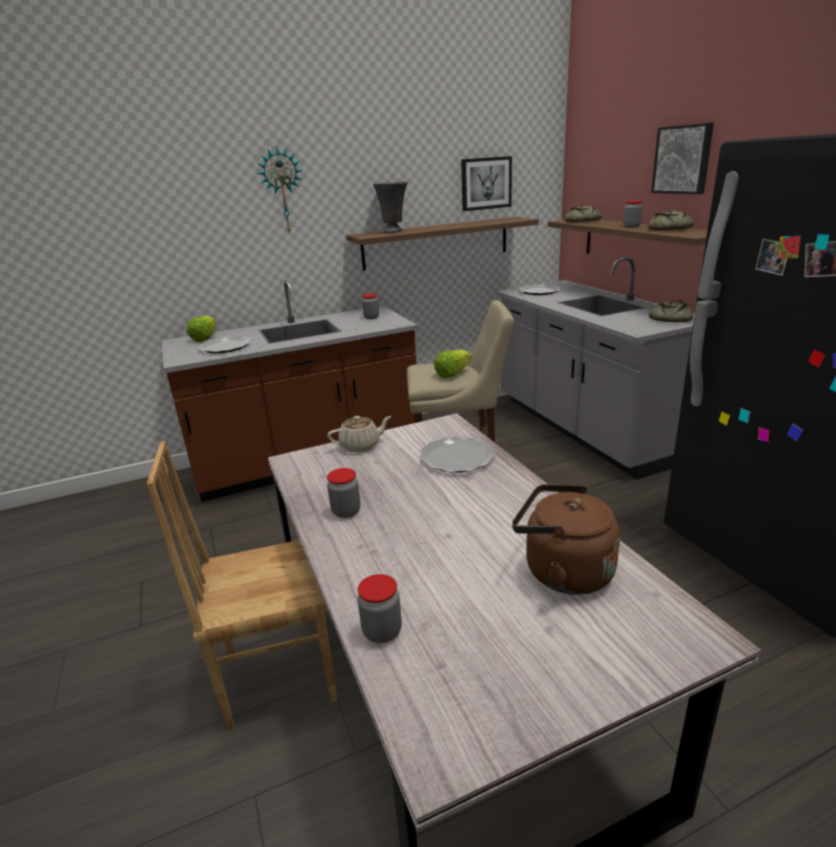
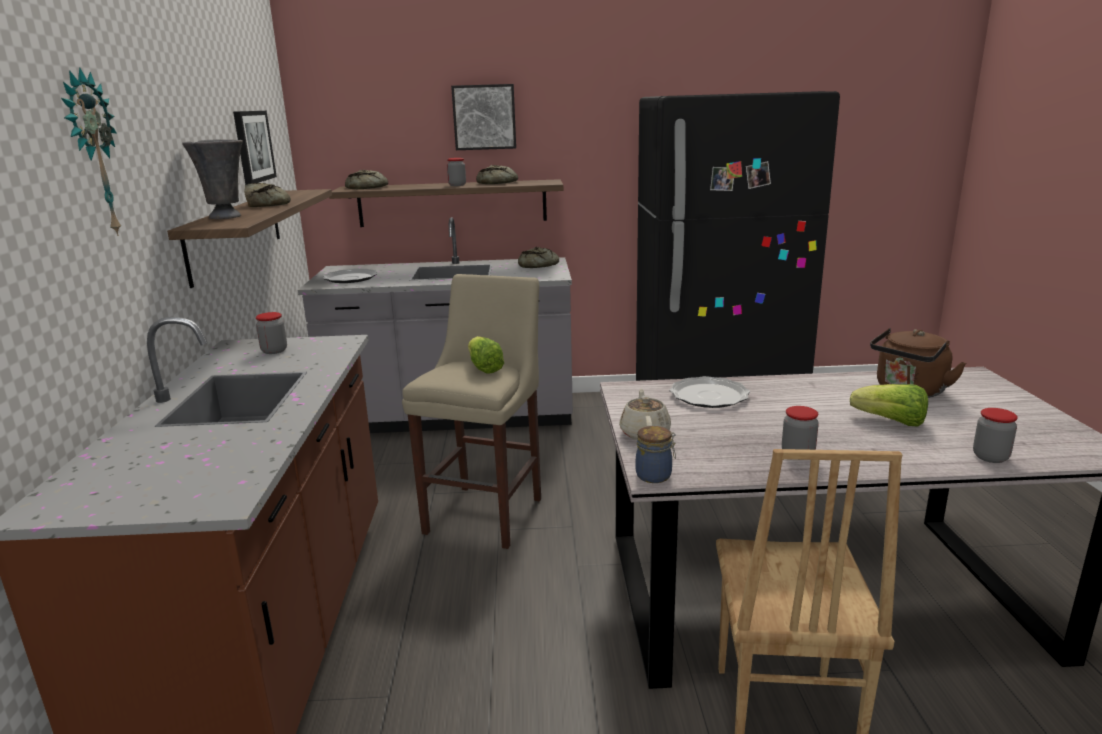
camera: 70 degrees left, 5 degrees down
lettuce [187,316,217,342] -> lettuce moved to [850,384,928,427]
plate [198,336,252,354] -> none
none -> bread [244,183,291,207]
none -> jar [636,426,676,483]

